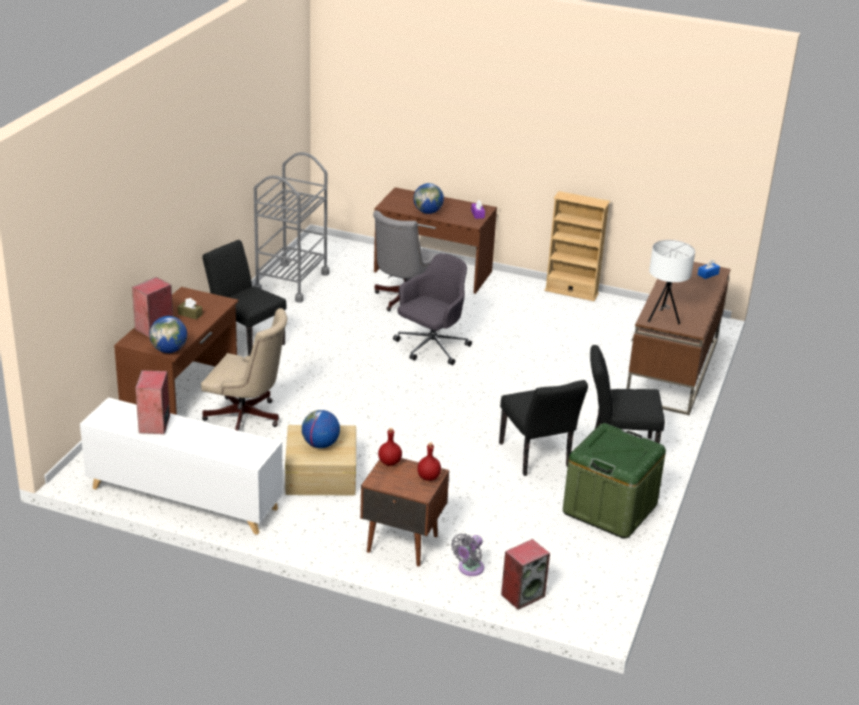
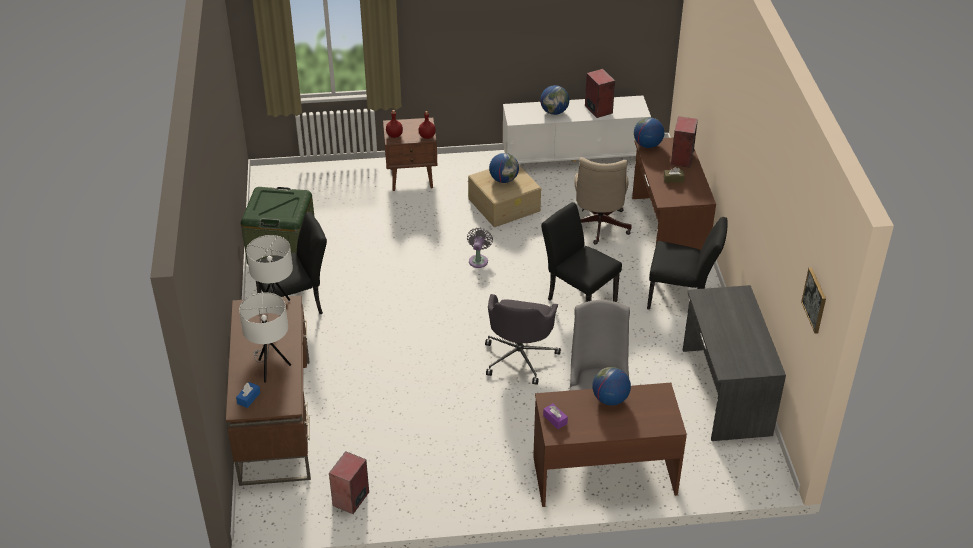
camera: 155 degrees right, 10 degrees up
beige office chair [201,308,287,431] -> beige office chair turned 75 degrees counterclockwise [574,157,632,245]
grey cart [253,152,329,303] -> grey desk [683,285,786,441]
grey fan [451,534,484,576] -> grey fan moved to [467,228,493,268]
black chair [499,380,588,476] -> black chair moved to [541,202,622,302]
speaker [501,539,550,610] -> speaker moved to [329,451,369,514]
beige bookcase [544,191,610,301] -> none
none -> white table lamp [239,292,291,383]
none -> globe [540,85,569,115]
none -> picture [801,268,826,334]

